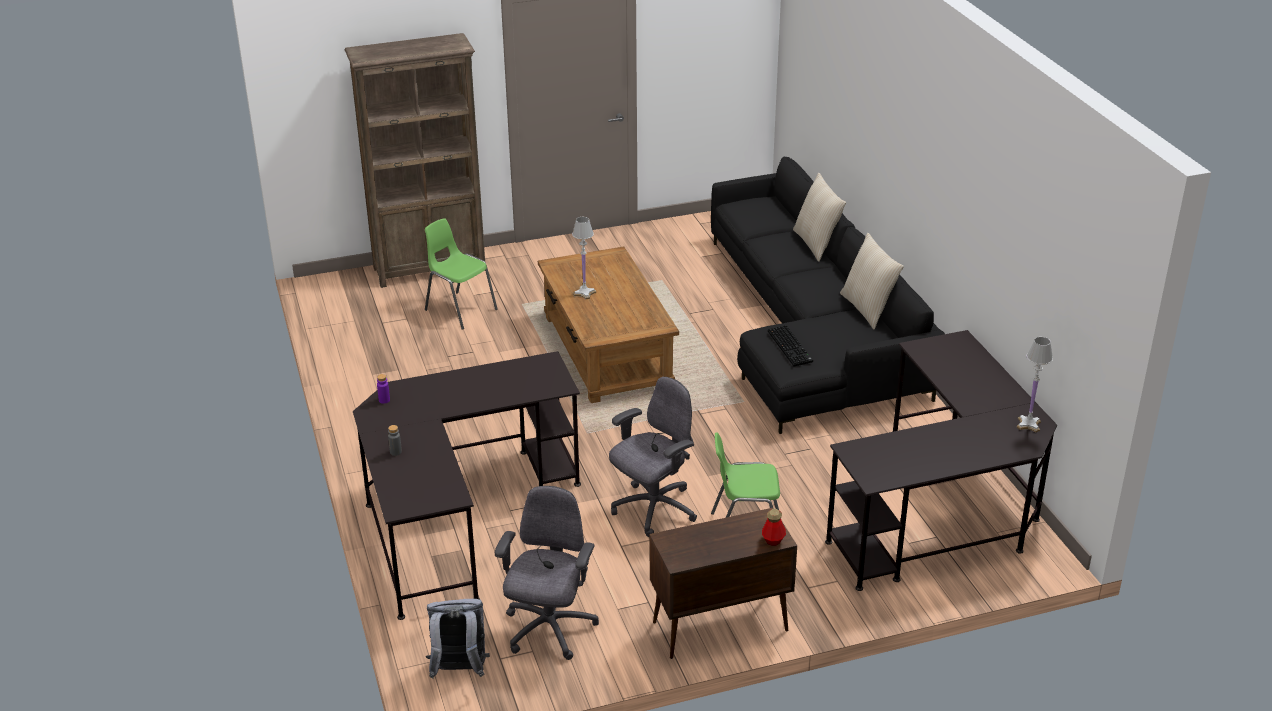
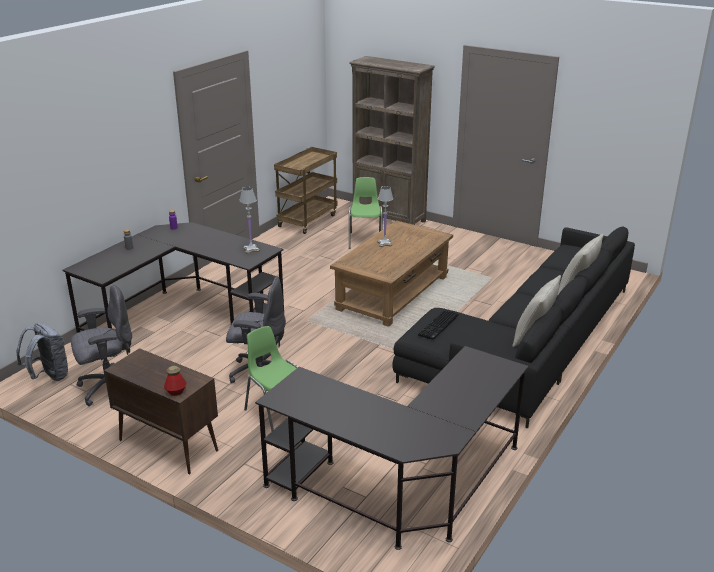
camera: 50 degrees right, 5 degrees down
white table lamp [1017,337,1053,432] -> white table lamp moved to [239,187,260,254]
none -> brown cart [274,147,338,234]

